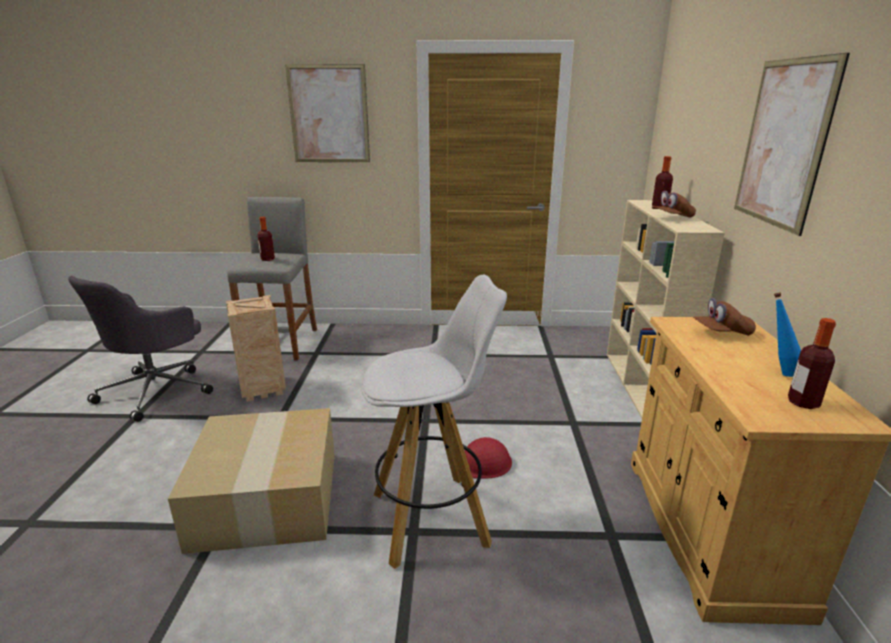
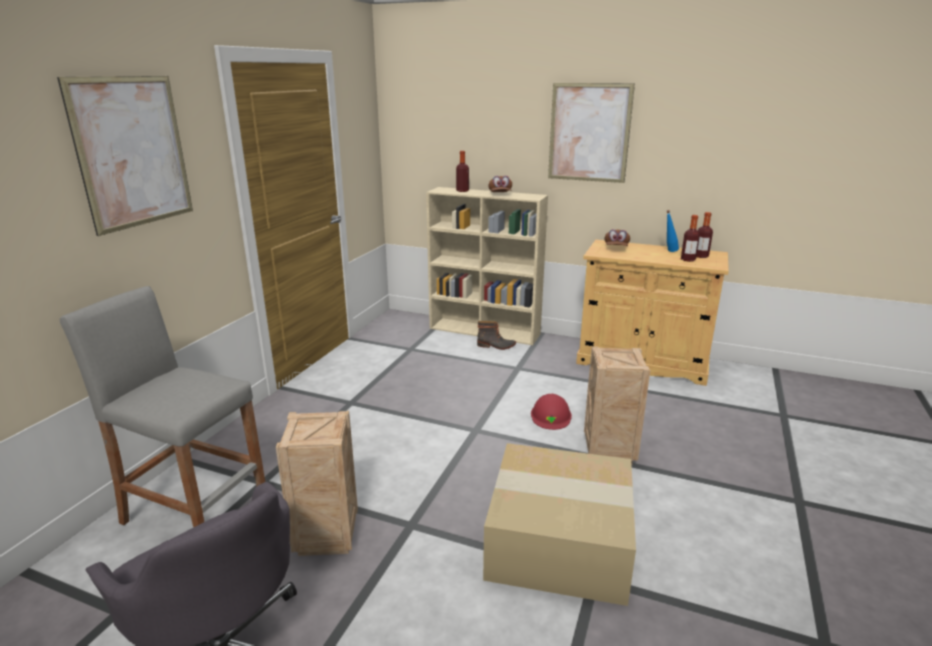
camera: 70 degrees left, 0 degrees up
bottle [257,217,275,261] -> bottle moved to [681,215,700,262]
white stool [362,275,507,569] -> crate [584,346,650,465]
none -> boot [477,321,516,350]

